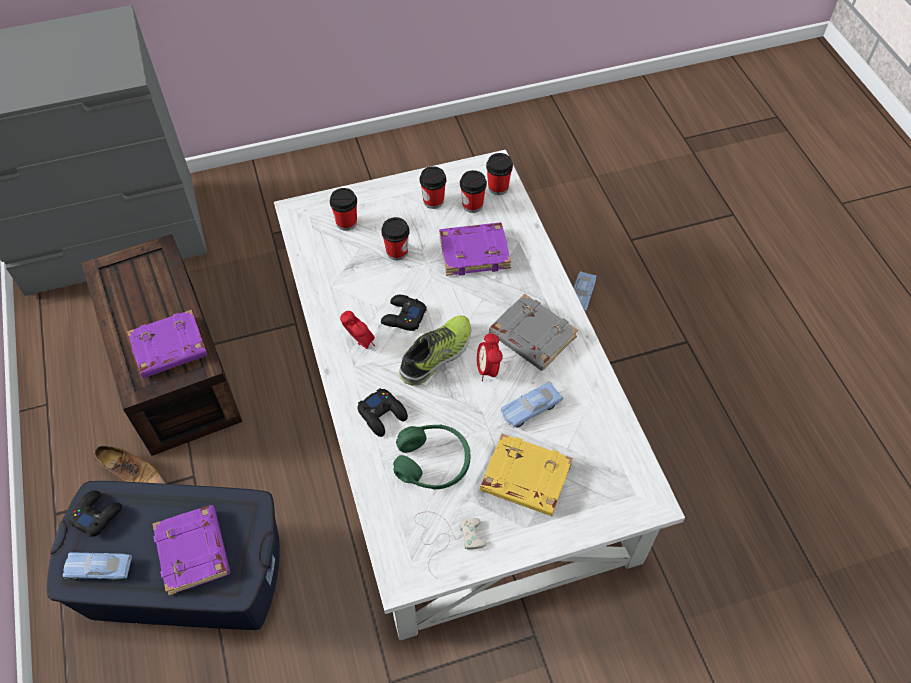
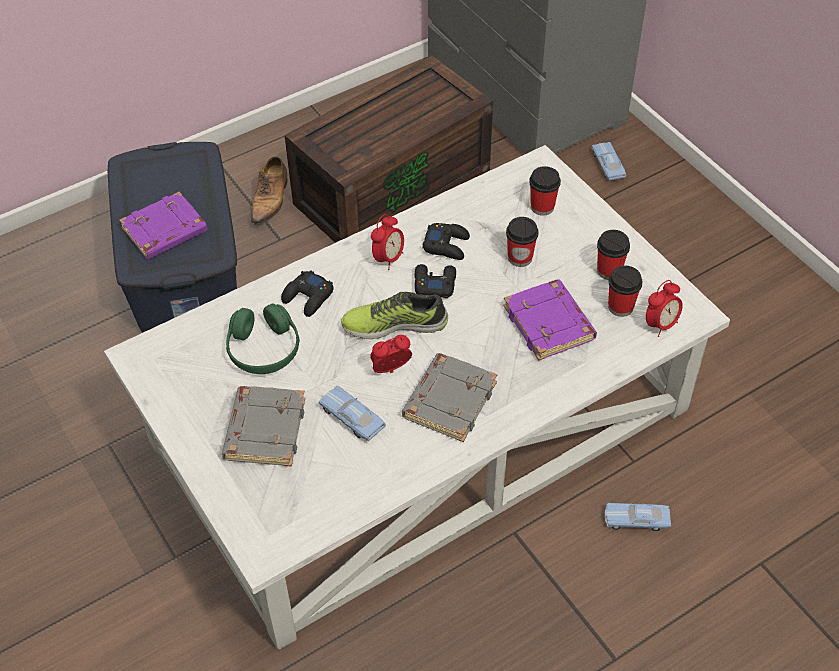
camera: 75 degrees right, 5 degrees down
blue toy car [63,552,132,581] -> blue toy car moved to [592,142,626,181]
black game controller [68,490,122,537] -> black game controller moved to [422,223,470,260]
purple book [127,310,207,378] -> none
shoe [399,316,471,386] -> shoe turned 150 degrees clockwise [341,292,448,339]
white game controller [414,512,486,578] -> none
yellow book [480,434,573,516] -> grey book [222,386,305,467]
cup [486,153,513,195] -> alarm clock [646,280,683,337]

